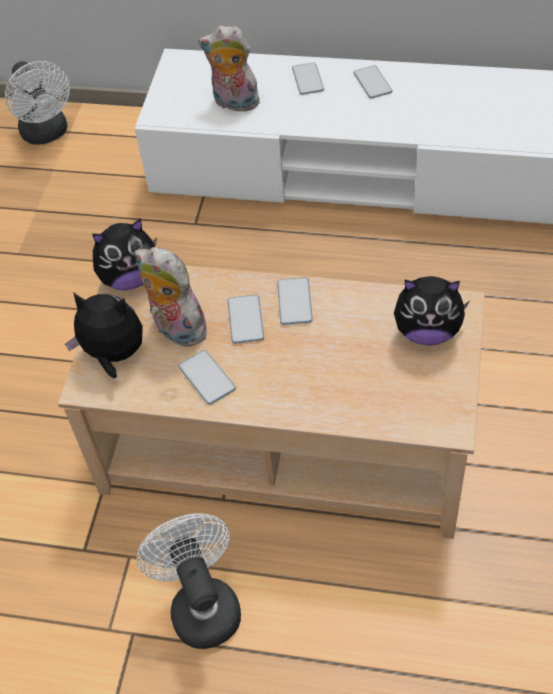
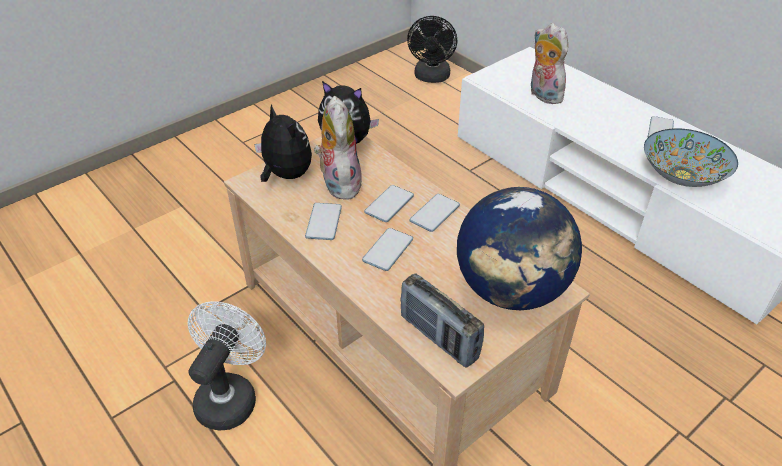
camera: 35 degrees right, 10 degrees down
white fan [5,61,70,144] -> black fan [407,16,457,83]
phone [292,62,324,95] -> phone moved to [362,228,413,271]
plush toy [394,276,469,345] -> globe [457,187,582,310]
none -> radio [400,273,484,368]
none -> bowl [644,128,738,187]

